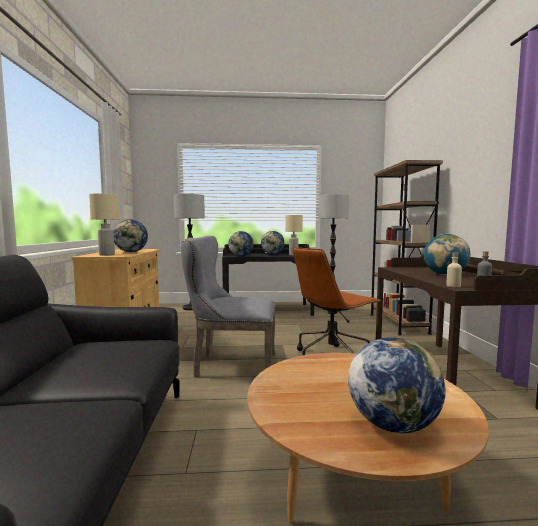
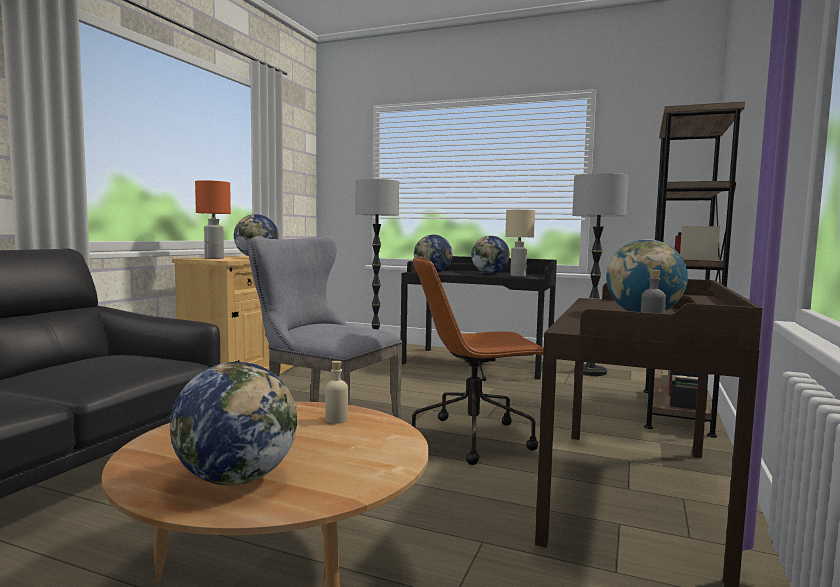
camera: 25 degrees right, 0 degrees up
beige table lamp [89,193,119,256] -> orange table lamp [195,180,231,259]
beige bottle [446,252,462,287] -> beige bottle moved to [325,361,348,424]

